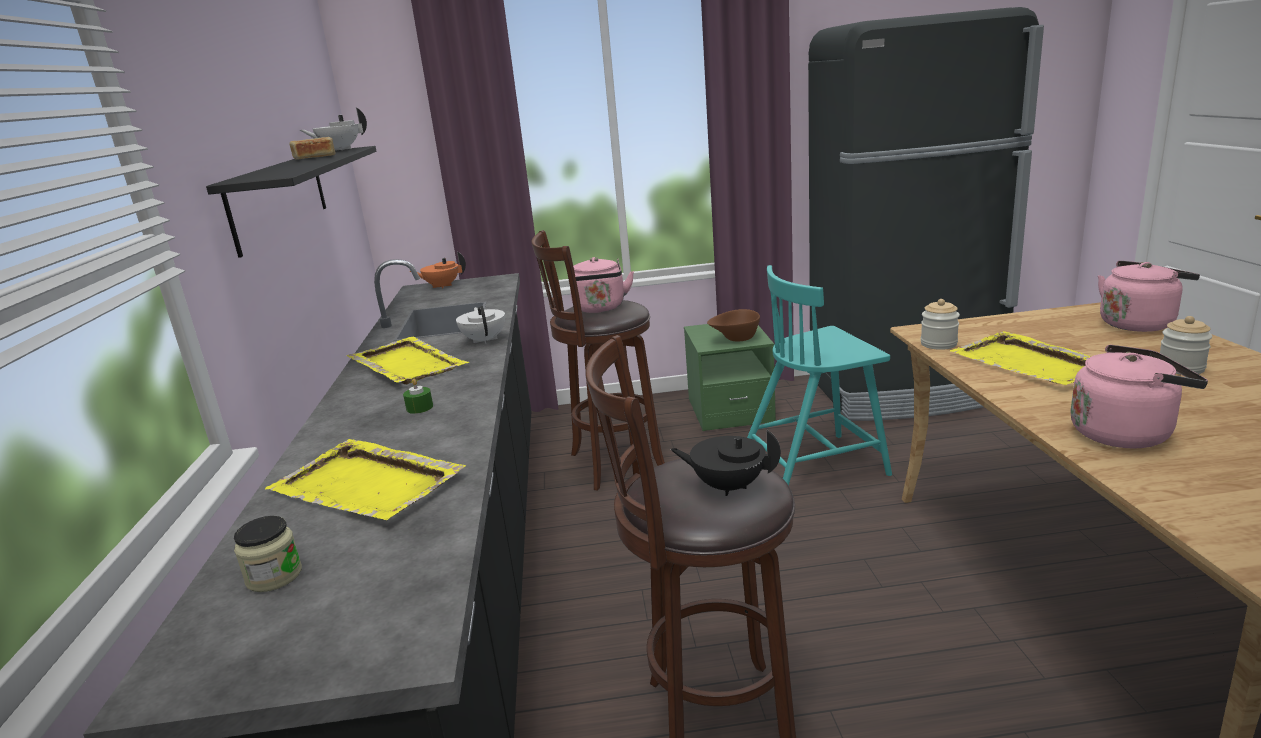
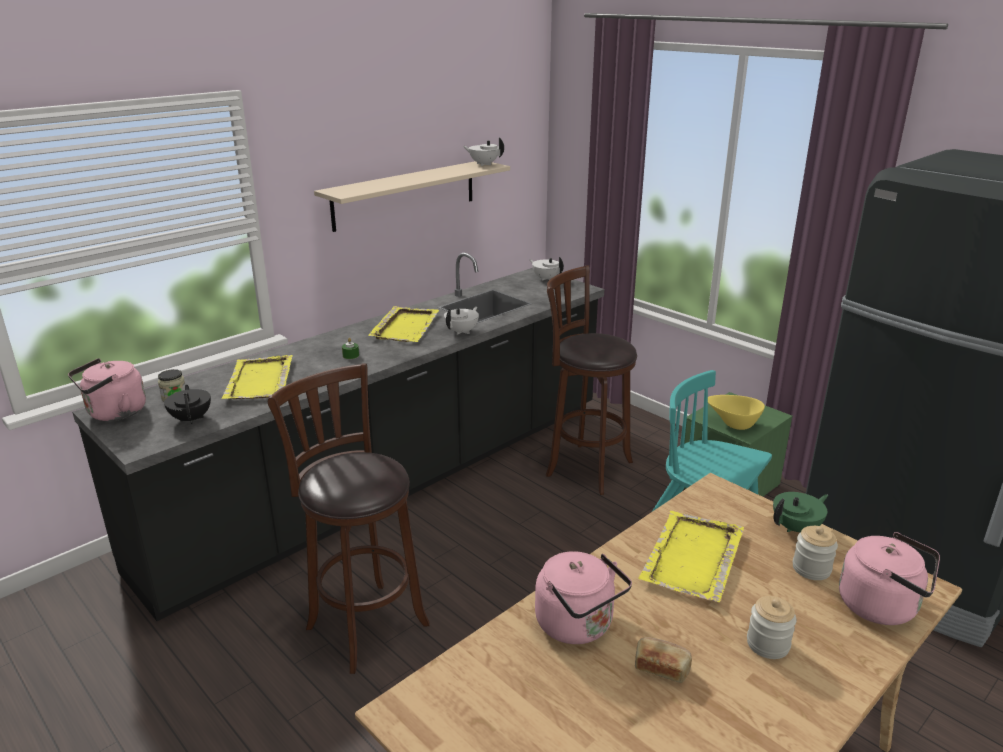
camera: 50 degrees right, 5 degrees up
black shelf [206,146,377,258] -> beige shelf [314,161,510,232]
bread [290,137,336,160] -> bread moved to [635,637,692,683]
orange teapot [410,252,466,289] -> white teapot [529,257,564,281]
pink kettle [570,257,634,313] -> pink kettle moved to [68,358,146,421]
black teapot [670,430,781,496] -> black teapot moved to [164,385,211,424]
brown bowl [707,309,760,341] -> yellow bowl [708,395,765,430]
jar [921,299,960,350] -> jar moved to [793,526,838,580]
none -> green teapot [773,492,828,532]

